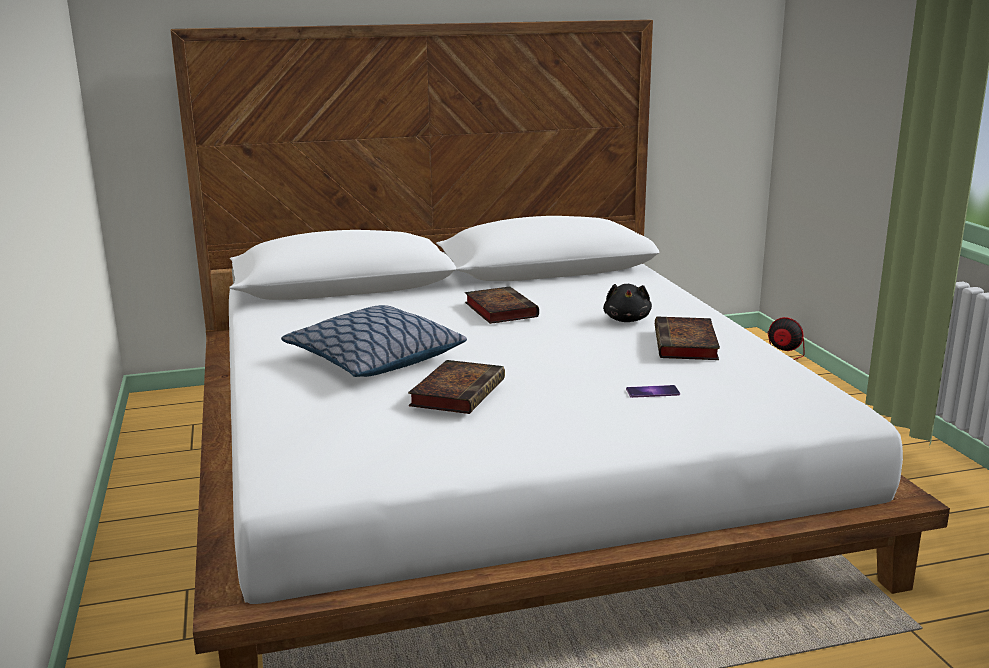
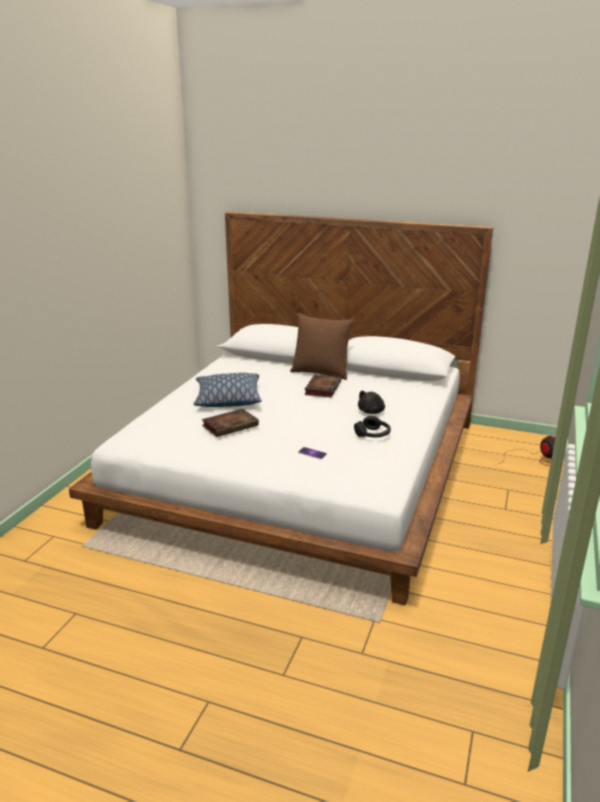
camera: 35 degrees right, 5 degrees up
book [655,317,720,360] -> black headphones [354,416,391,437]
none -> brown pillow [290,313,354,380]

